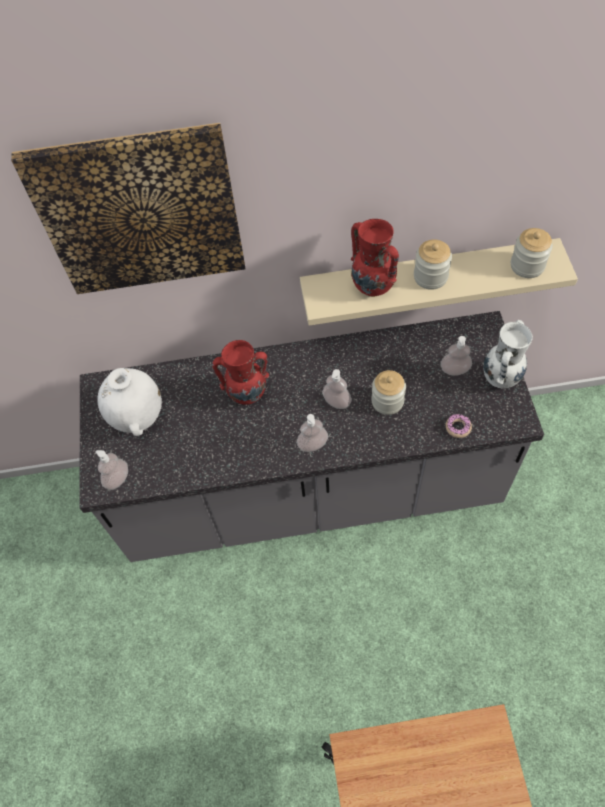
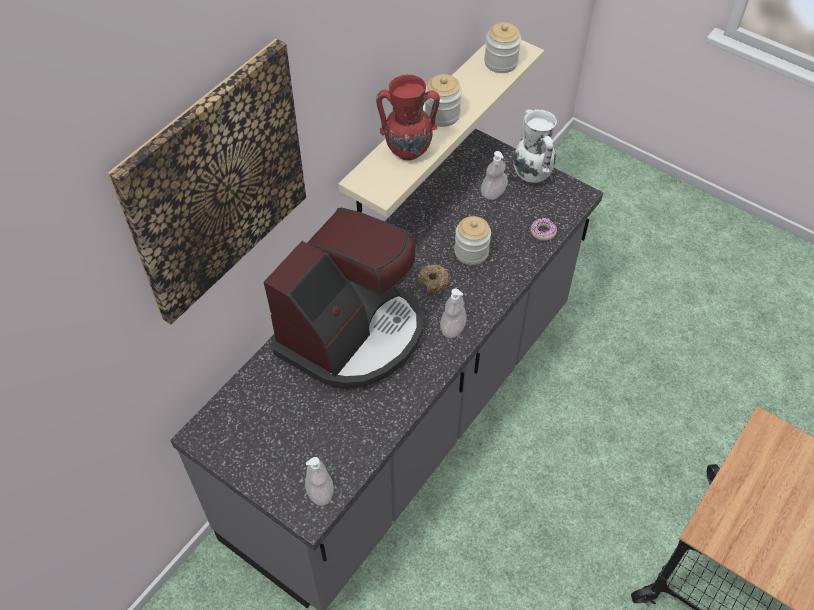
camera: 50 degrees left, 5 degrees down
white vase [97,368,162,436] -> none
red vase [212,340,269,405] -> coffee machine [264,208,423,389]
soap dispenser [322,369,352,409] -> donut [417,265,450,293]

